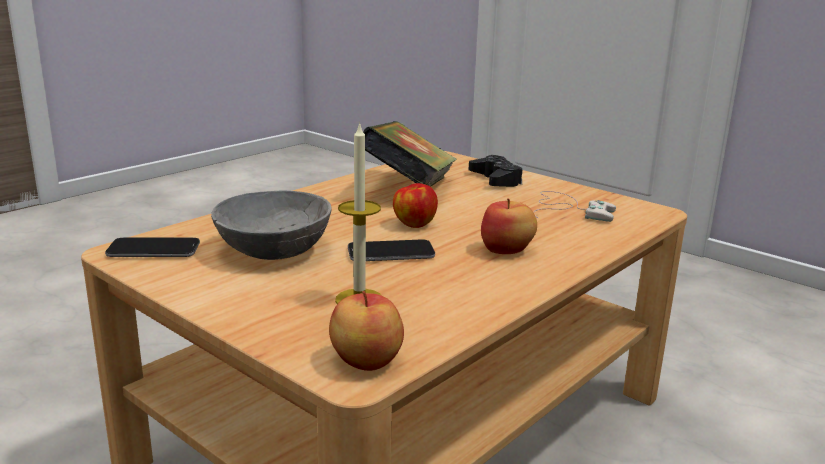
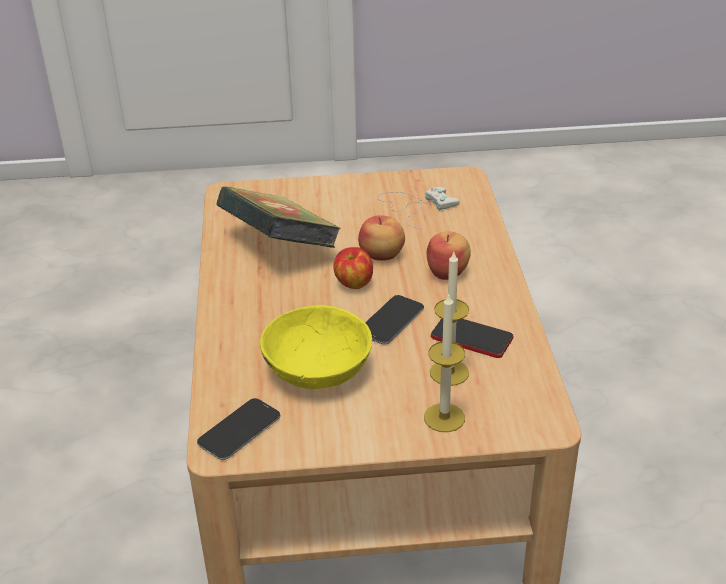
camera: 45 degrees left, 15 degrees up
grey bowl [211,191,332,260] -> yellow bowl [260,305,372,389]
apple [329,291,404,371] -> apple moved to [358,215,405,261]
black game controller [469,155,523,187] -> none
none -> candle [424,294,465,432]
none -> phone [431,318,513,358]

